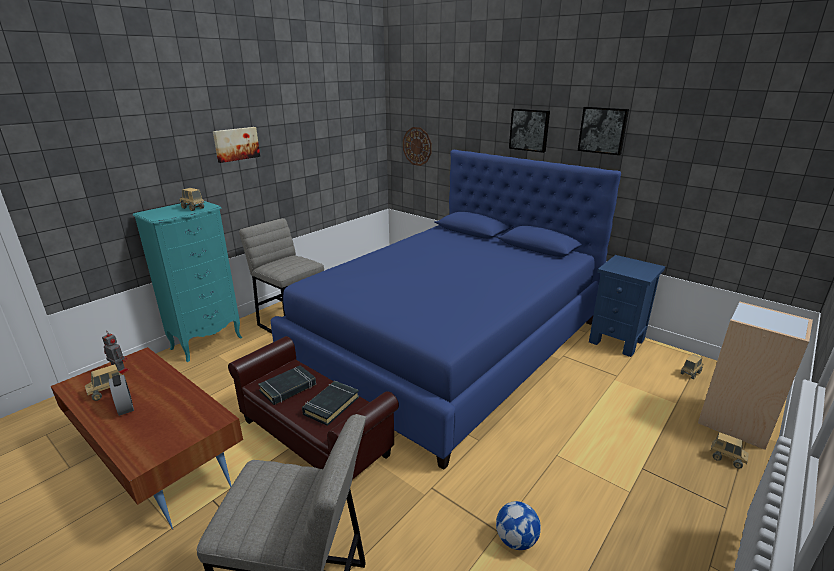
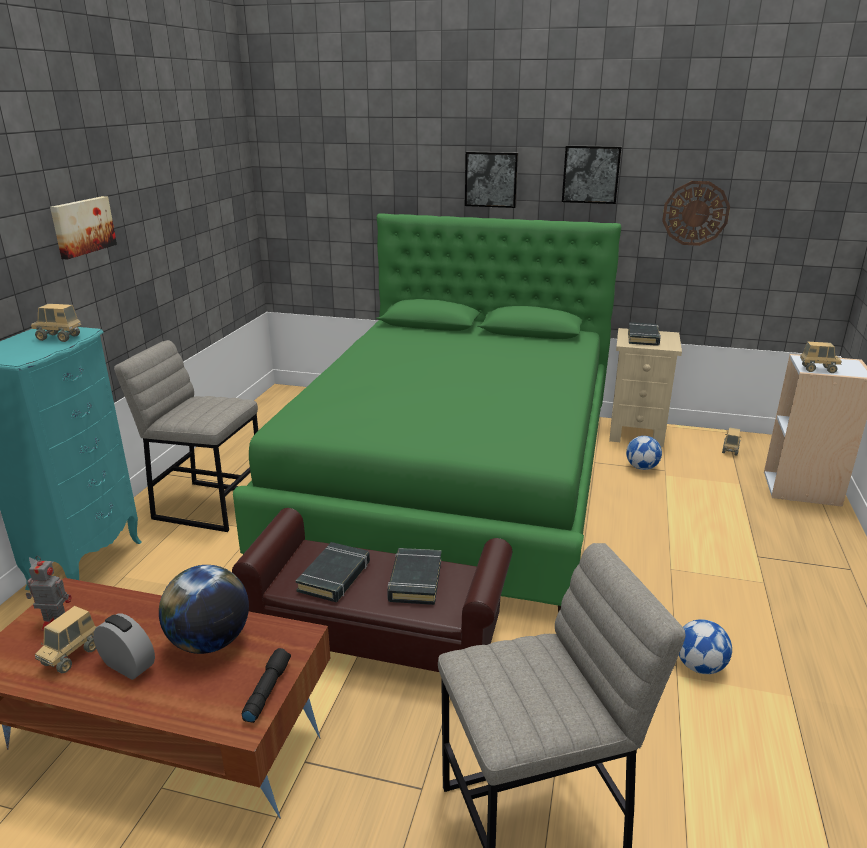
camera: 25 degrees left, 0 degrees up
blue bed [271,150,621,470] -> green bed [233,213,621,613]
wall clock [403,127,432,166] -> wall clock moved to [662,181,730,246]
blue nightstand [589,255,665,357] -> beige nightstand [609,328,682,447]
toy truck [711,432,749,469] -> toy truck moved to [800,342,842,373]
none -> globe [159,565,249,654]
none -> black flashlight [242,648,291,723]
none -> football [626,436,662,470]
none -> black book [628,322,661,346]

